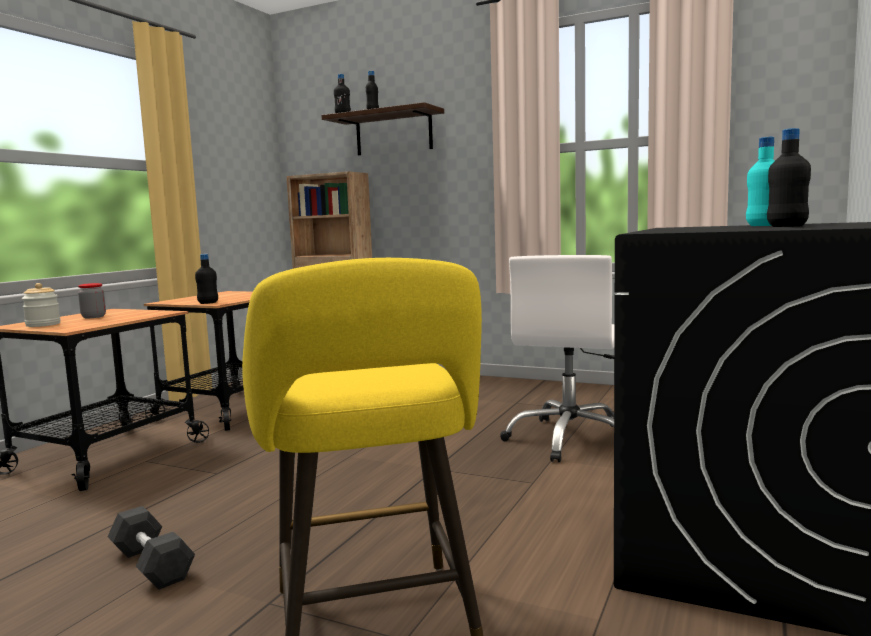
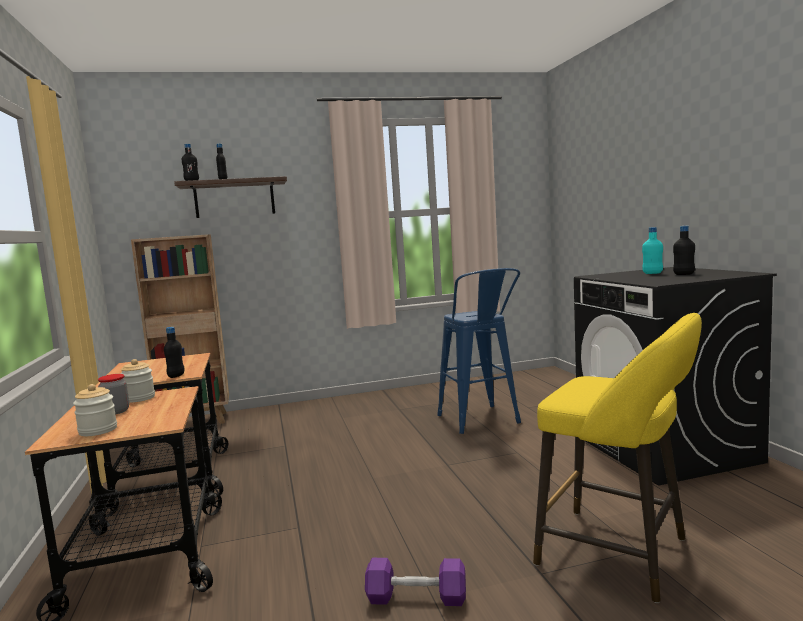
camera: 40 degrees left, 0 degrees up
black dumbbell [107,506,195,590] -> purple dumbbell [365,558,466,606]
white office chair [500,255,614,462] -> blue stool [437,268,521,434]
none -> jar [120,359,155,403]

